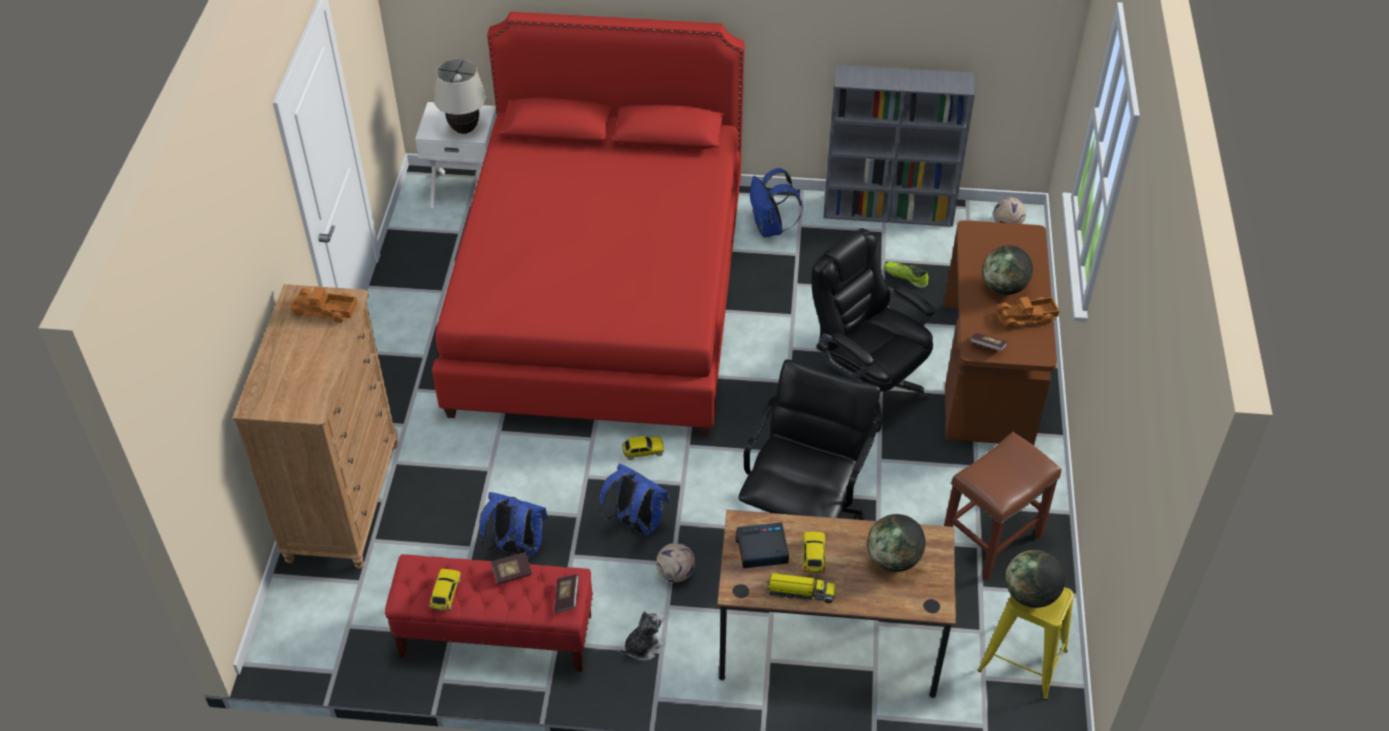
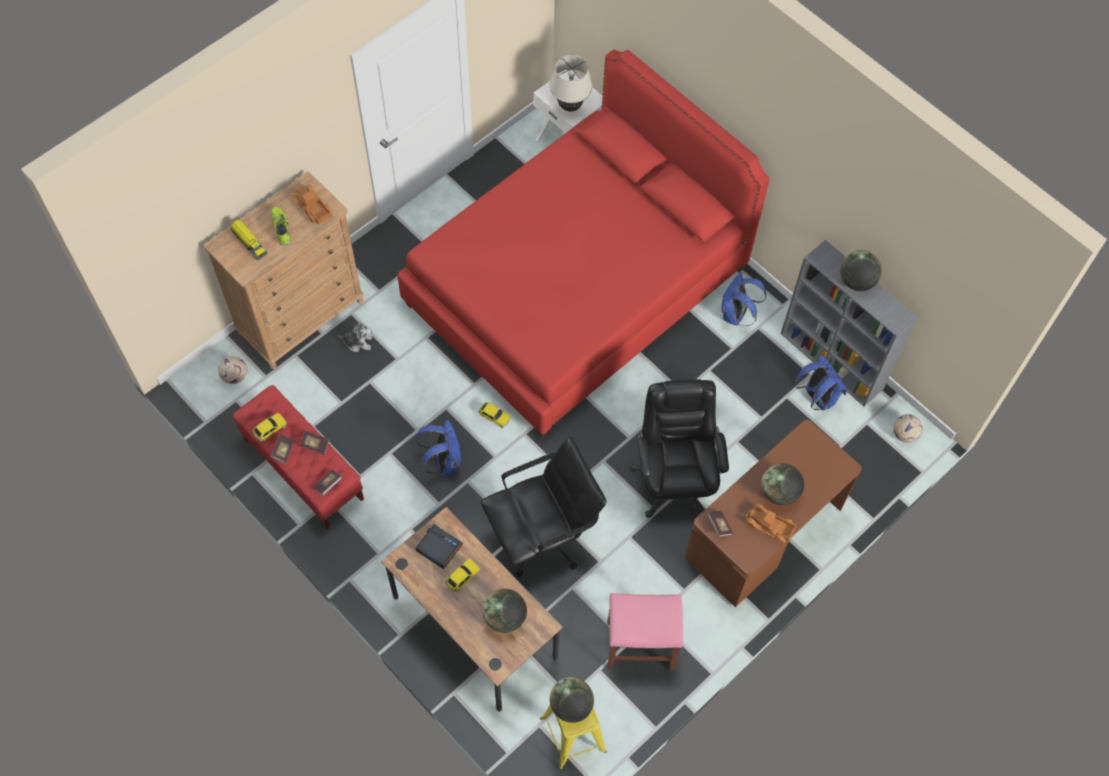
camera: 40 degrees right, 15 degrees up
blue backpack [479,492,548,558] -> blue backpack moved to [794,355,847,410]
plush toy [620,611,666,661] -> plush toy moved to [338,322,372,352]
football [656,543,695,582] -> football moved to [218,356,247,384]
toy truck [765,573,835,603] -> toy truck moved to [231,220,268,260]
shoe [884,262,928,288] -> shoe moved to [270,207,291,245]
brown stool [944,432,1061,580] -> pink stool [607,593,683,670]
none -> book [270,434,295,464]
none -> globe [840,250,882,291]

